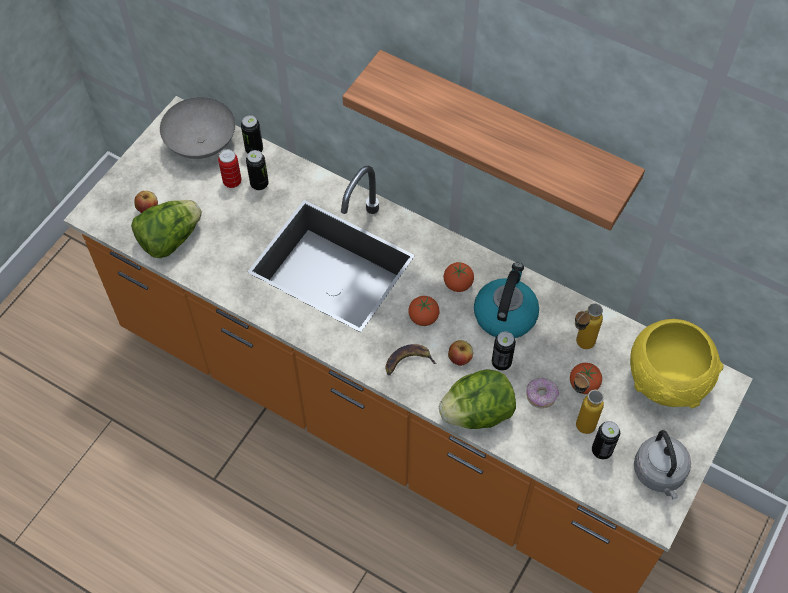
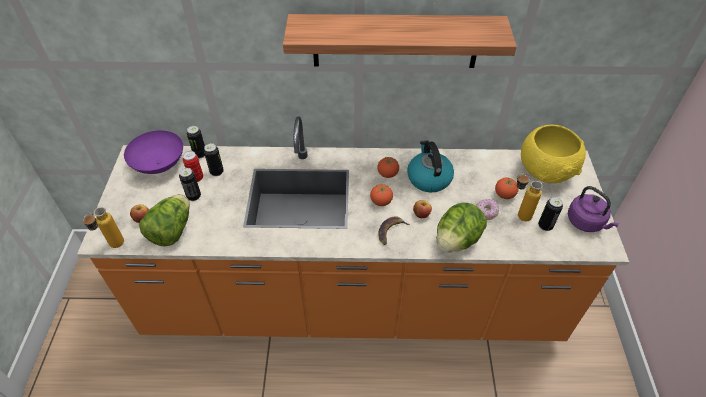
camera: 30 degrees left, 10 degrees down
grey bowl [160,97,235,159] -> purple bowl [124,130,183,174]
can [492,331,516,370] -> can moved to [179,168,201,201]
bottle [575,303,603,349] -> bottle moved to [83,207,124,248]
grey kettle [634,430,691,499] -> purple kettle [568,186,619,232]

